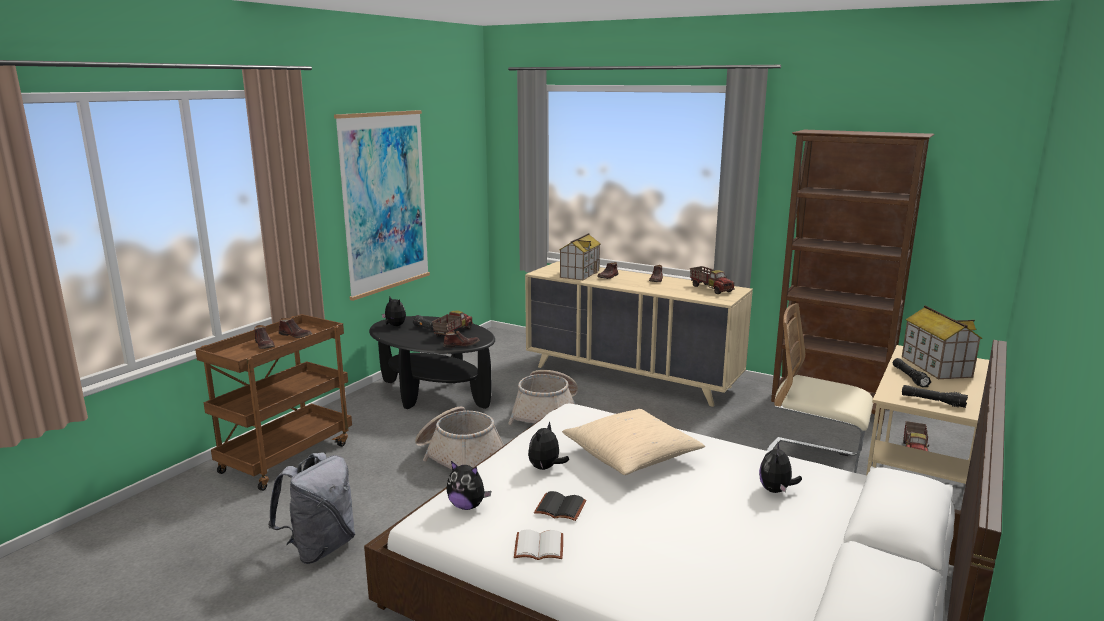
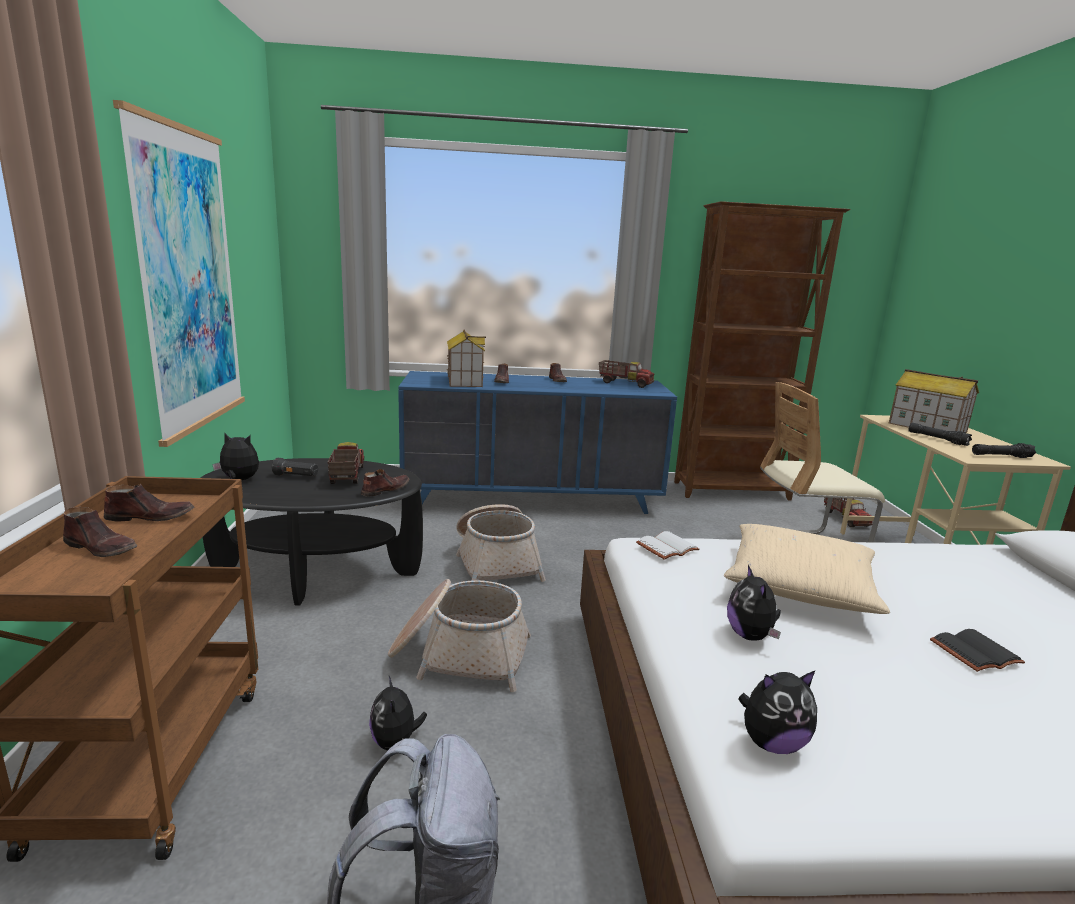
camera: 35 degrees left, 0 degrees up
white book [514,529,563,560] -> white book moved to [636,531,699,560]
beige dresser [525,261,753,407] -> blue dresser [398,371,677,514]
black book [534,491,586,521] -> black book moved to [930,629,1025,672]
plush toy [759,443,802,493] -> plush toy moved to [369,676,427,750]

